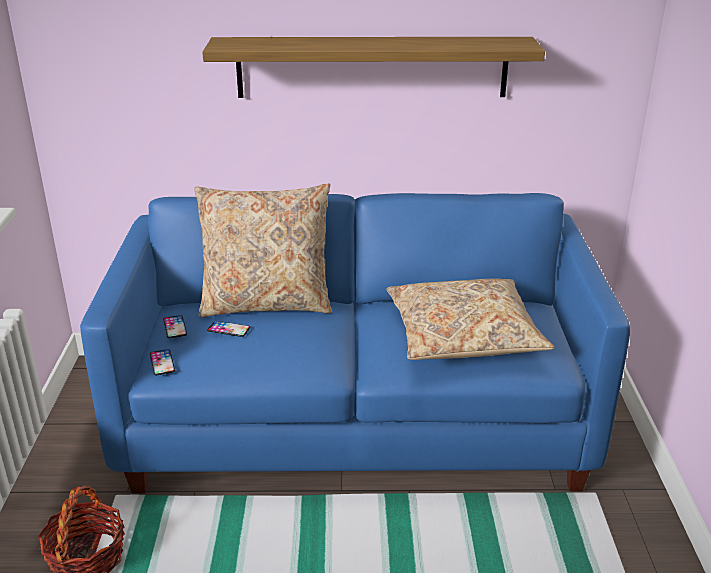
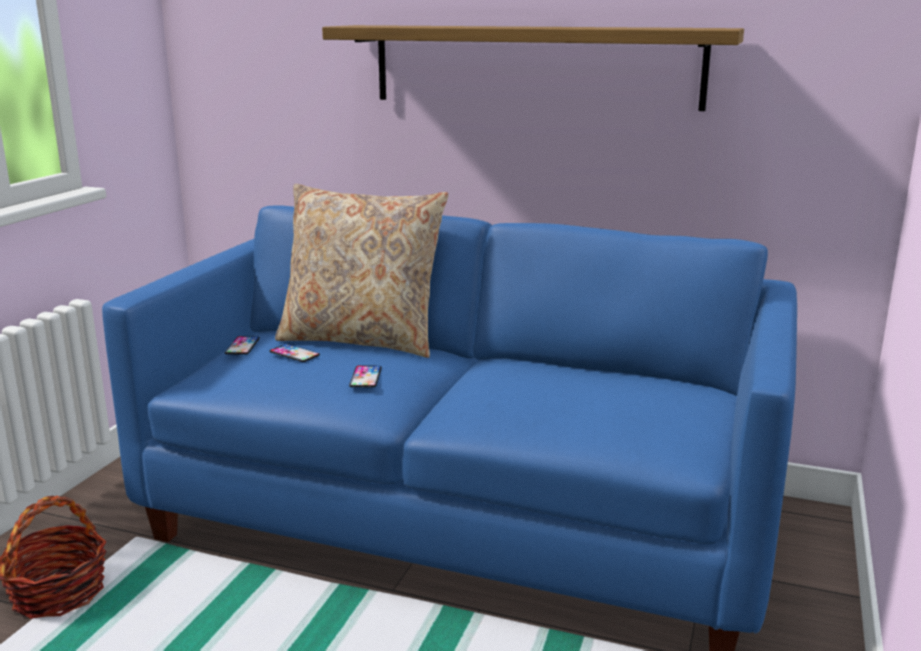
camera: 20 degrees right, 10 degrees down
phone [150,349,175,375] -> phone moved to [349,365,382,387]
beige pillow [386,278,555,360] -> none

